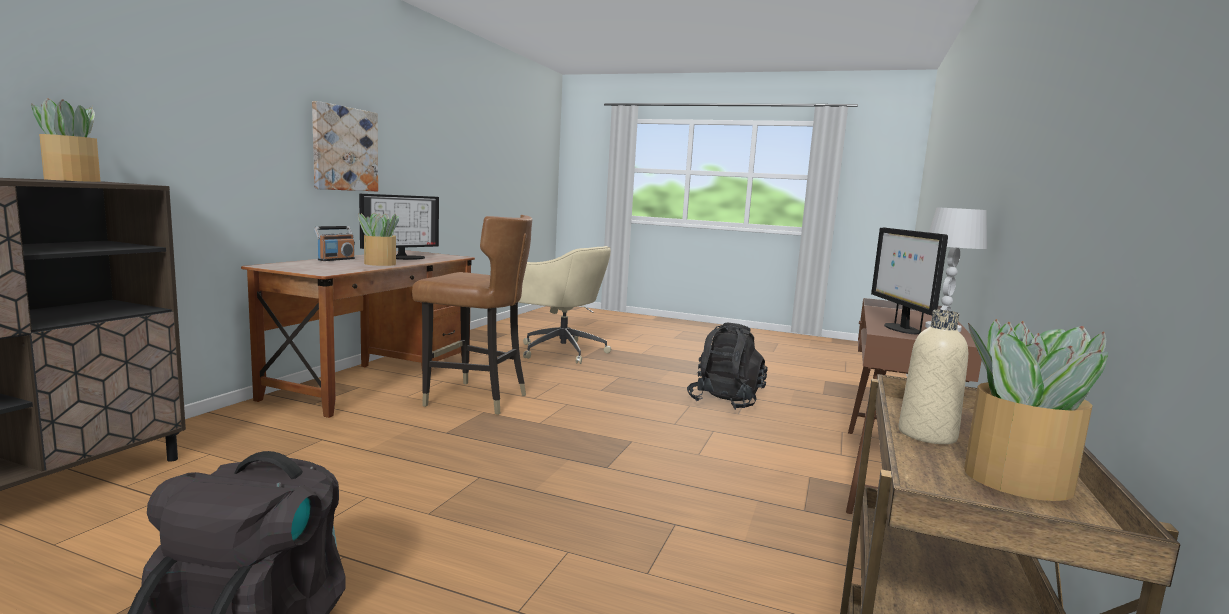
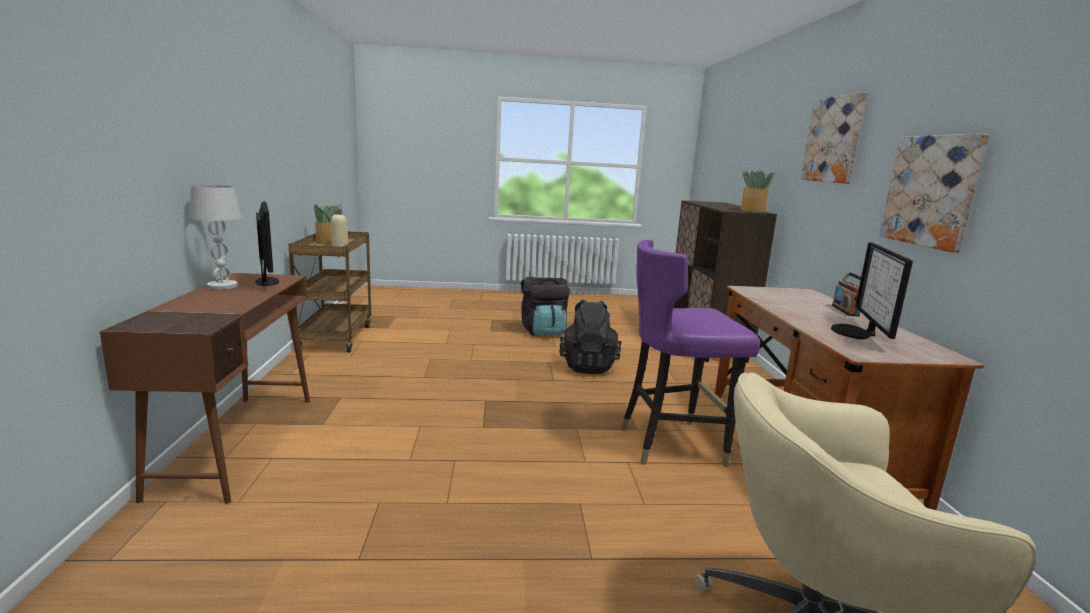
camera: 155 degrees right, 5 degrees up
potted plant [358,213,399,266] -> none
brown chair [412,215,532,415] -> purple chair [621,240,760,467]
black backpack [687,323,768,410] -> black backpack moved to [559,300,622,374]
none -> picture [801,92,867,184]

